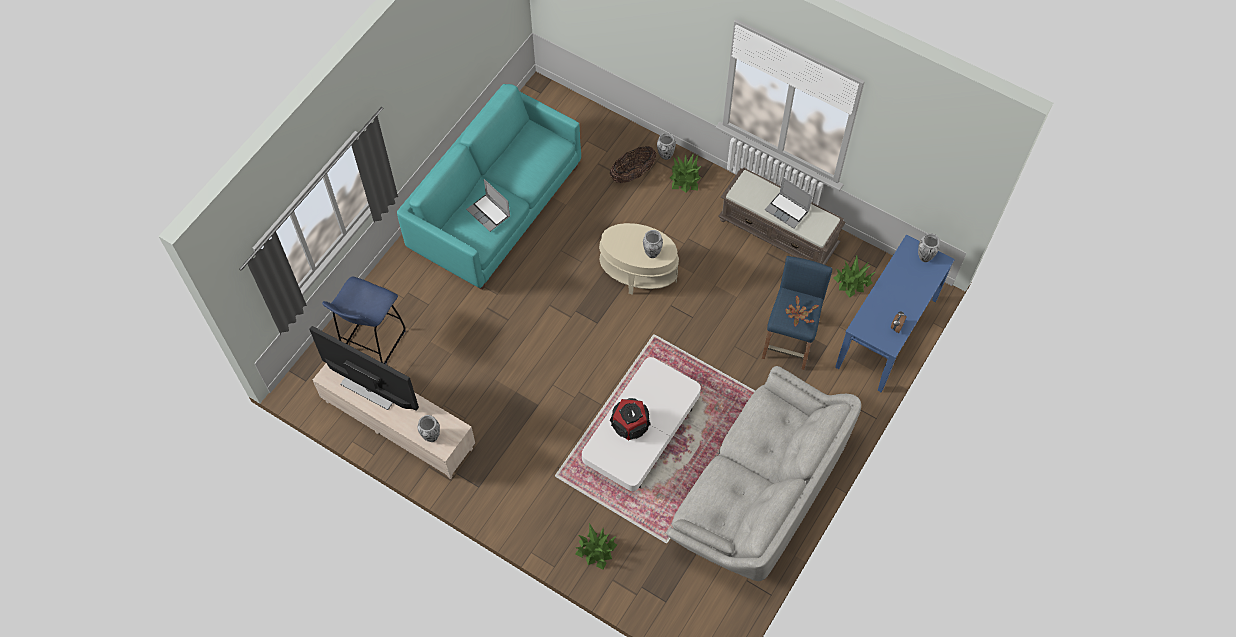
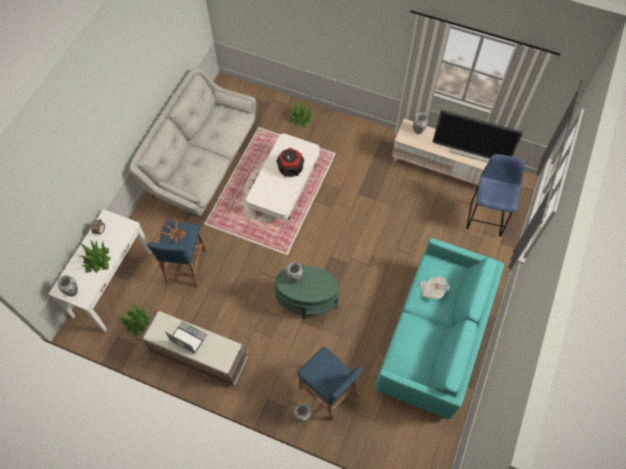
camera: 170 degrees right, 0 degrees up
laptop [466,179,510,232] -> newspaper [420,276,449,299]
beige side table [599,223,679,295] -> green side table [274,266,339,319]
basket [610,146,657,183] -> blue stool [298,347,363,421]
potted plant [670,153,701,193] -> potted plant moved to [80,239,111,273]
blue console table [835,235,955,392] -> white console table [49,209,152,332]

